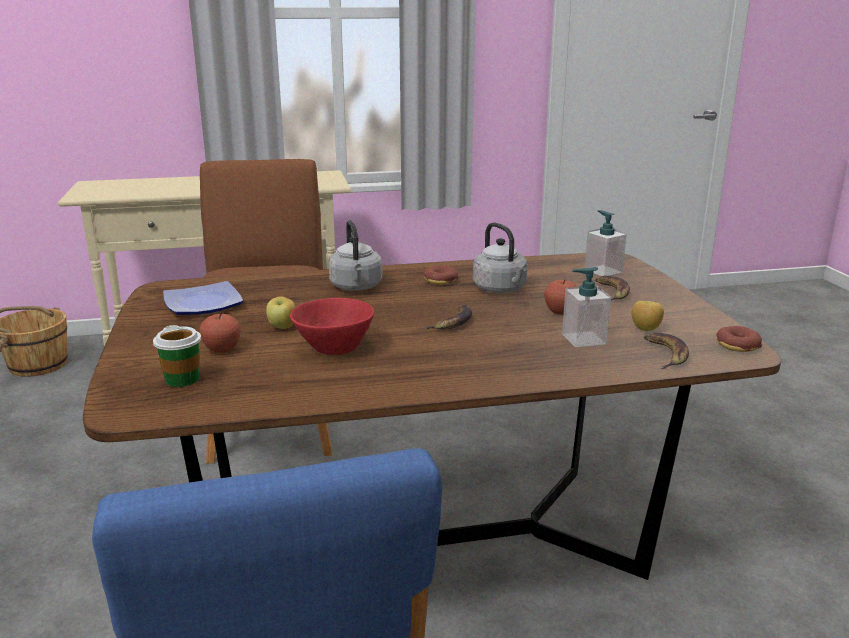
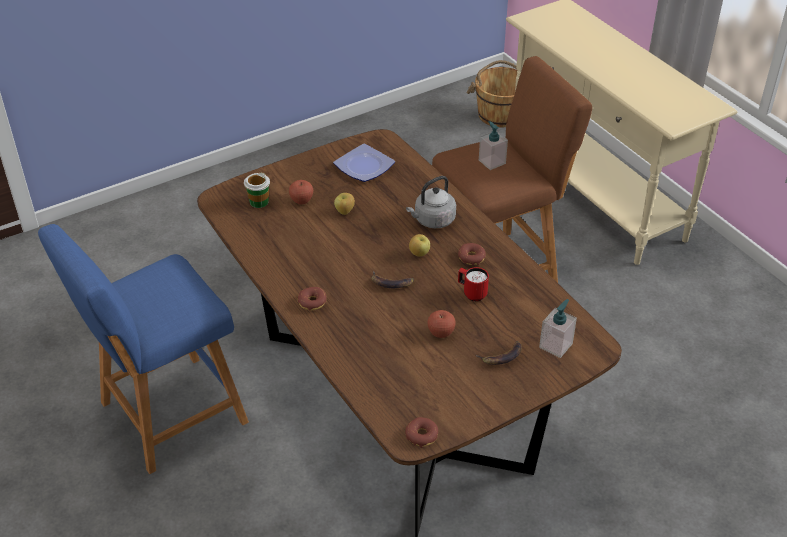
camera: 70 degrees right, 20 degrees up
red bowl [290,298,374,355] -> none
grey kettle [473,222,528,293] -> red mug [458,267,489,301]
soap dispenser [562,267,611,347] -> soap dispenser moved to [479,121,508,170]
apple [632,301,664,331] -> apple moved to [409,234,430,256]
banana [644,333,689,369] -> none
none -> donut [298,287,327,311]

